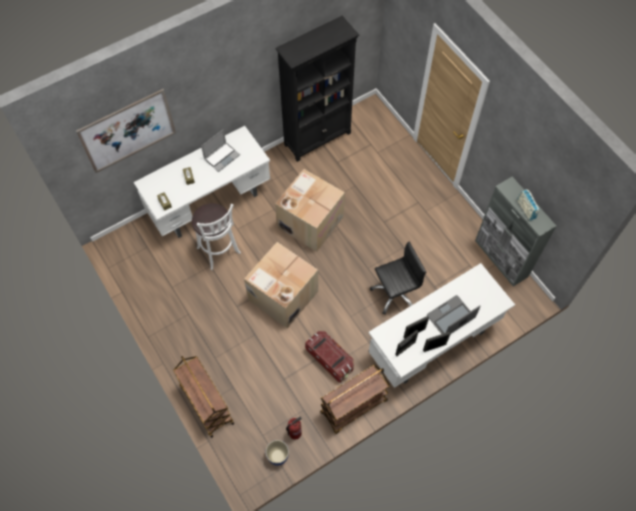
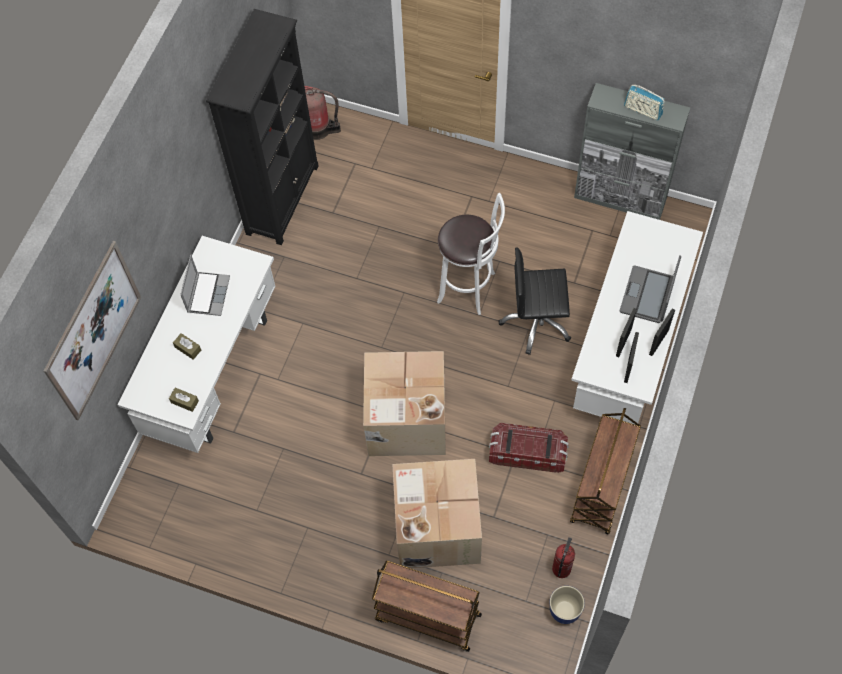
camera: 35 degrees left, 0 degrees up
white stool [192,203,241,270] -> white stool moved to [437,193,505,315]
cardboard box [275,169,345,252] -> cardboard box moved to [392,459,482,568]
black office chair [370,242,426,315] -> black office chair turned 120 degrees counterclockwise [499,247,571,355]
none -> fire extinguisher [304,86,341,140]

